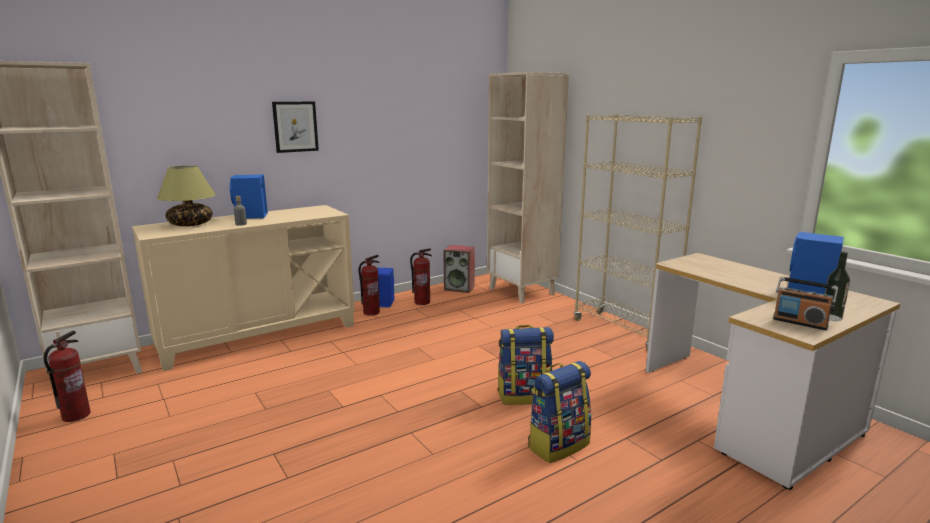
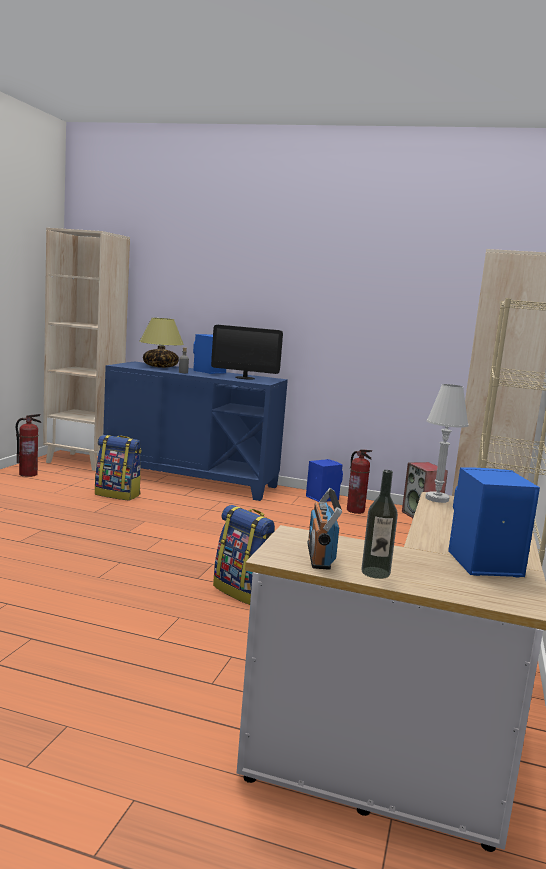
camera: 50 degrees right, 5 degrees down
beige cabinet [132,205,355,371] -> blue cabinet [103,362,288,501]
picture [272,102,319,153] -> none
fire extinguisher [358,255,380,316] -> none
backpack [528,361,591,463] -> backpack moved to [95,435,141,501]
none -> monitor [211,325,283,380]
none -> white table lamp [425,384,468,503]

